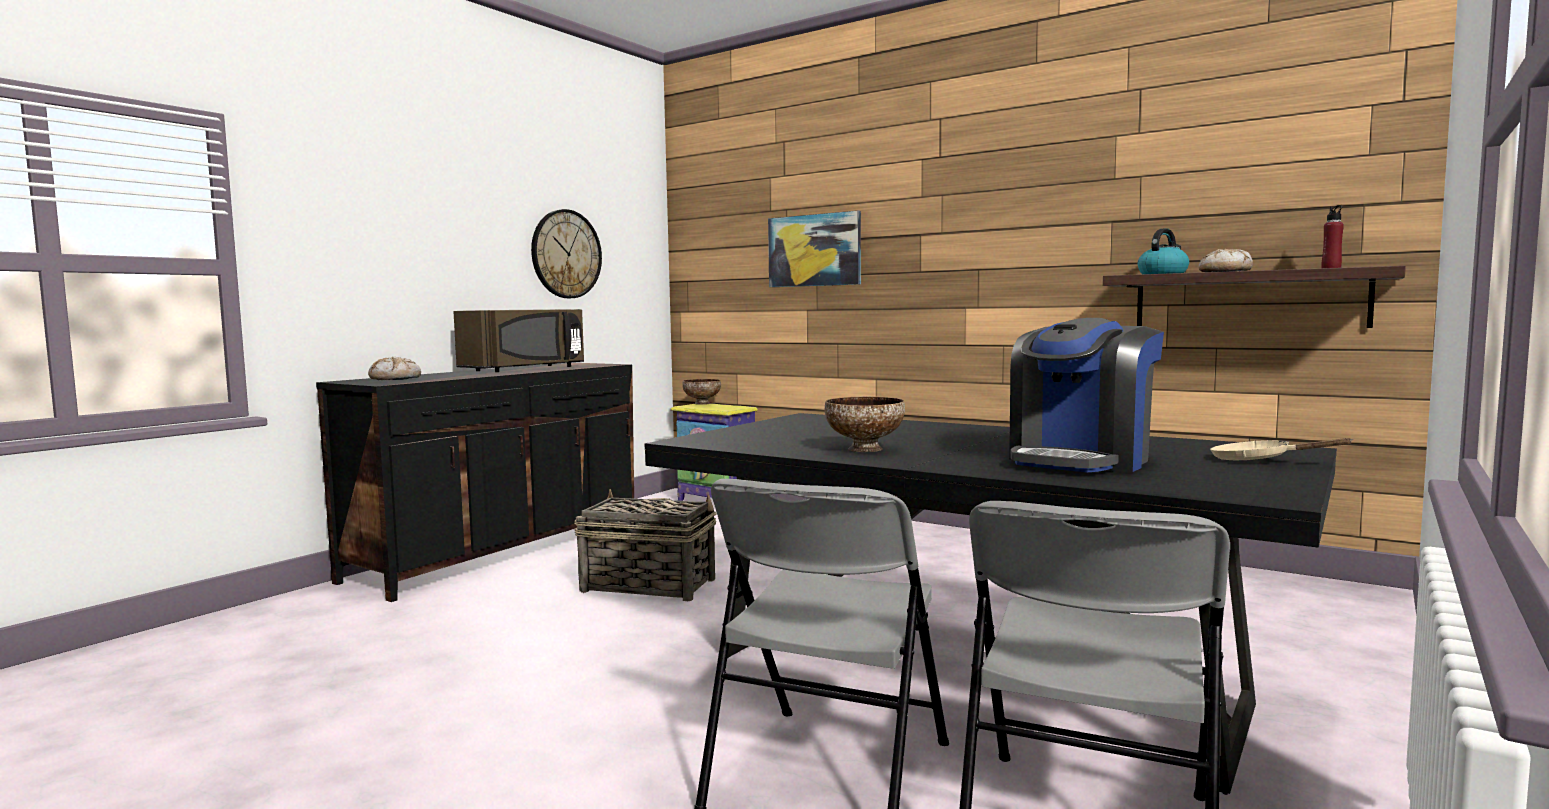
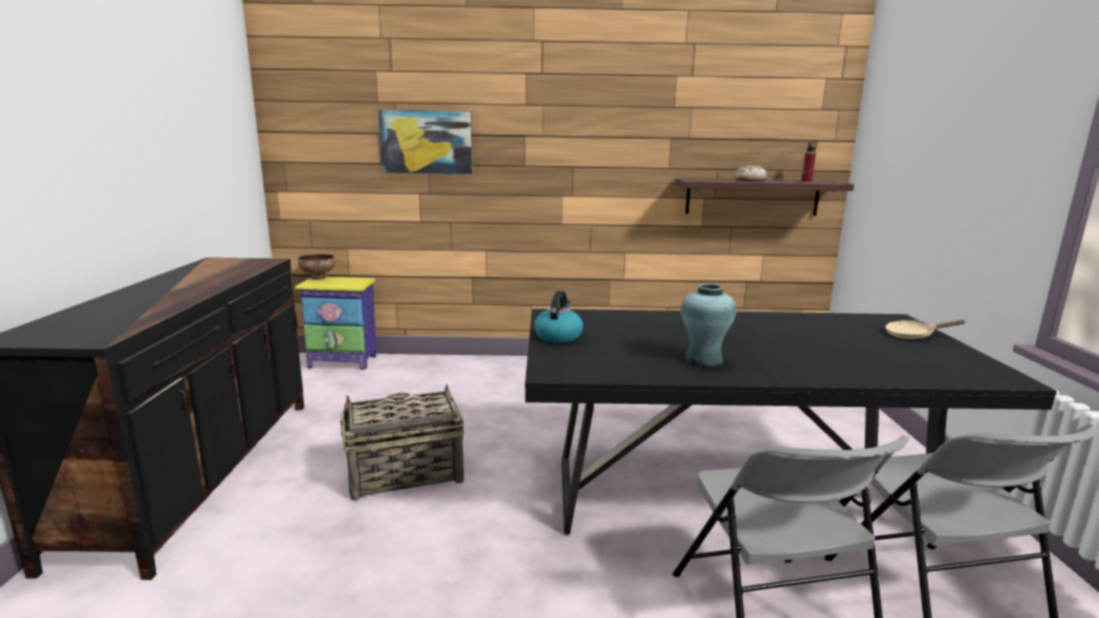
camera: 35 degrees left, 10 degrees up
bread [368,357,421,380] -> none
brown microwave [453,309,584,372] -> none
wall clock [531,209,602,298] -> none
bowl [825,396,905,452] -> turquoise vase [681,283,736,367]
coffee machine [1009,318,1164,472] -> none
kettle [1138,228,1189,274] -> kettle moved to [534,291,583,343]

